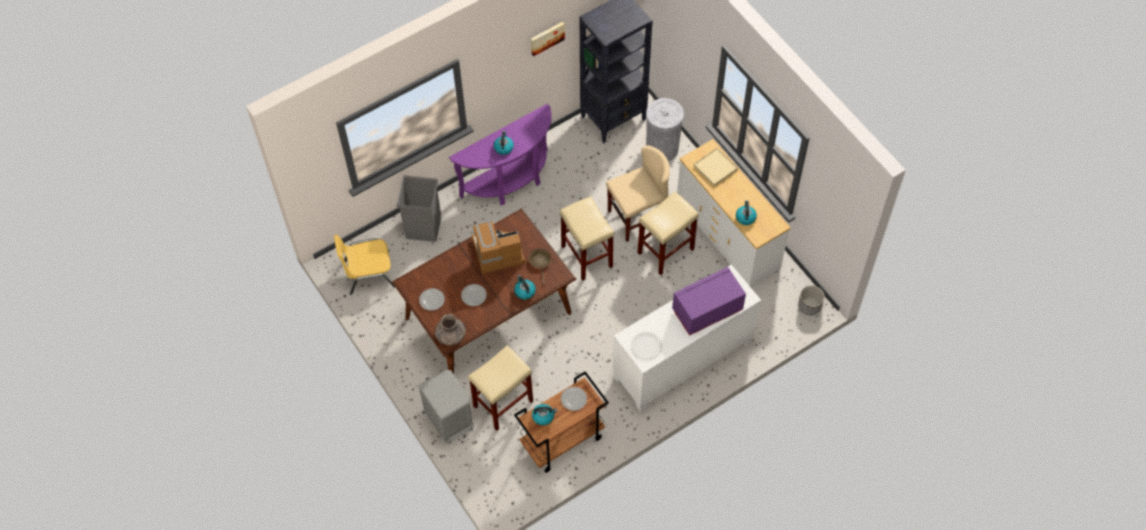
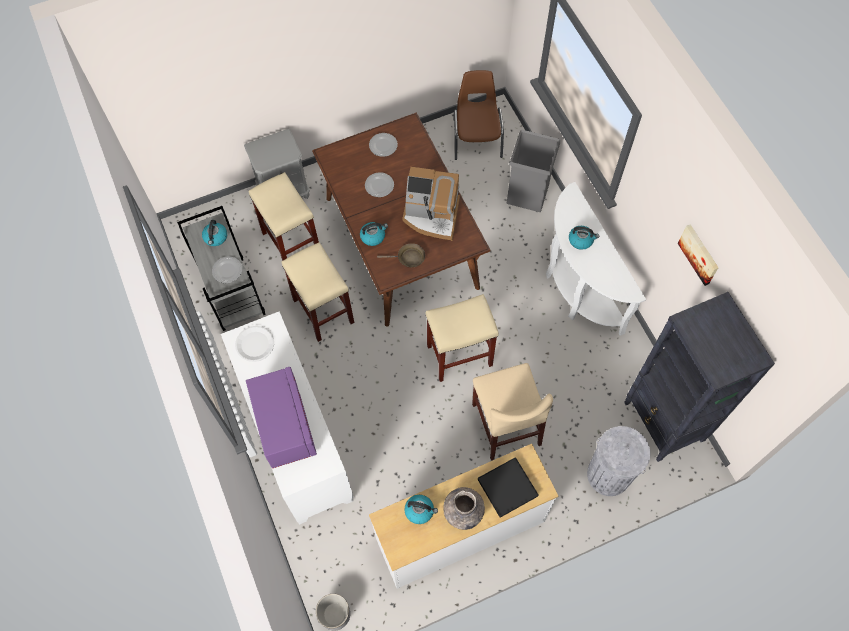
camera: 100 degrees right, 5 degrees up
yellow chair [334,235,395,295] -> brown chair [454,70,504,160]
grey vase [435,314,466,346] -> grey vase moved to [443,487,485,530]
purple console table [449,103,552,205] -> white console table [546,182,646,336]
coffee machine [472,221,525,274] -> coffee machine turned 105 degrees clockwise [402,167,460,241]
brown cart [514,371,609,473] -> grey cart [177,206,266,331]
beige stool [637,192,699,275] -> beige stool moved to [282,242,354,342]
beige tray [694,148,738,187] -> black tray [478,457,538,518]

